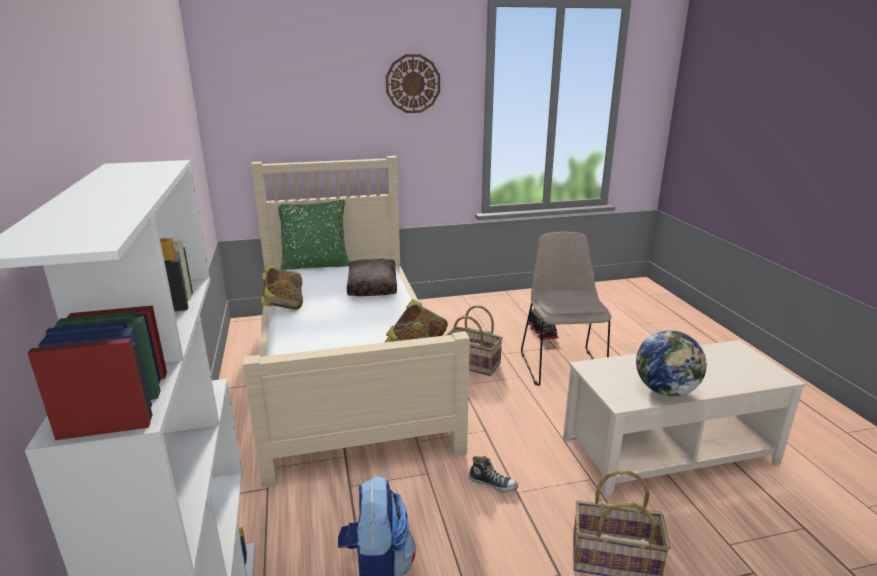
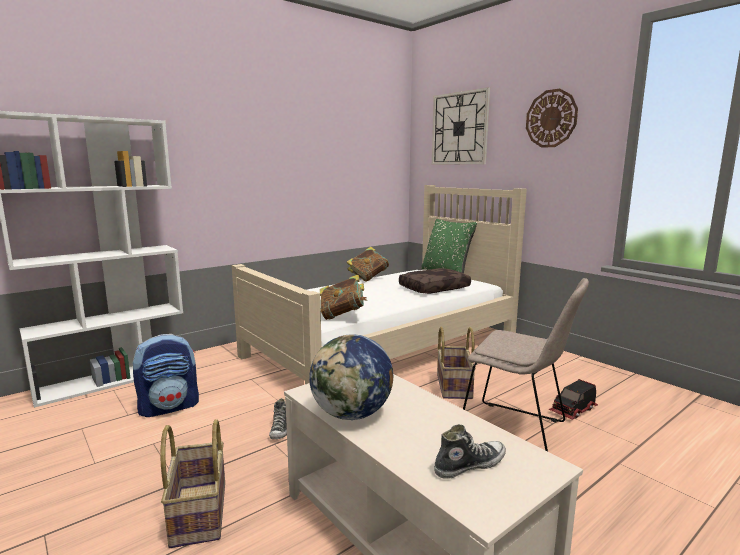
camera: 65 degrees right, 10 degrees down
beige chair [521,232,611,386] -> beige chair turned 60 degrees clockwise [463,278,589,452]
none -> wall clock [432,87,490,165]
none -> shoe [434,424,506,479]

